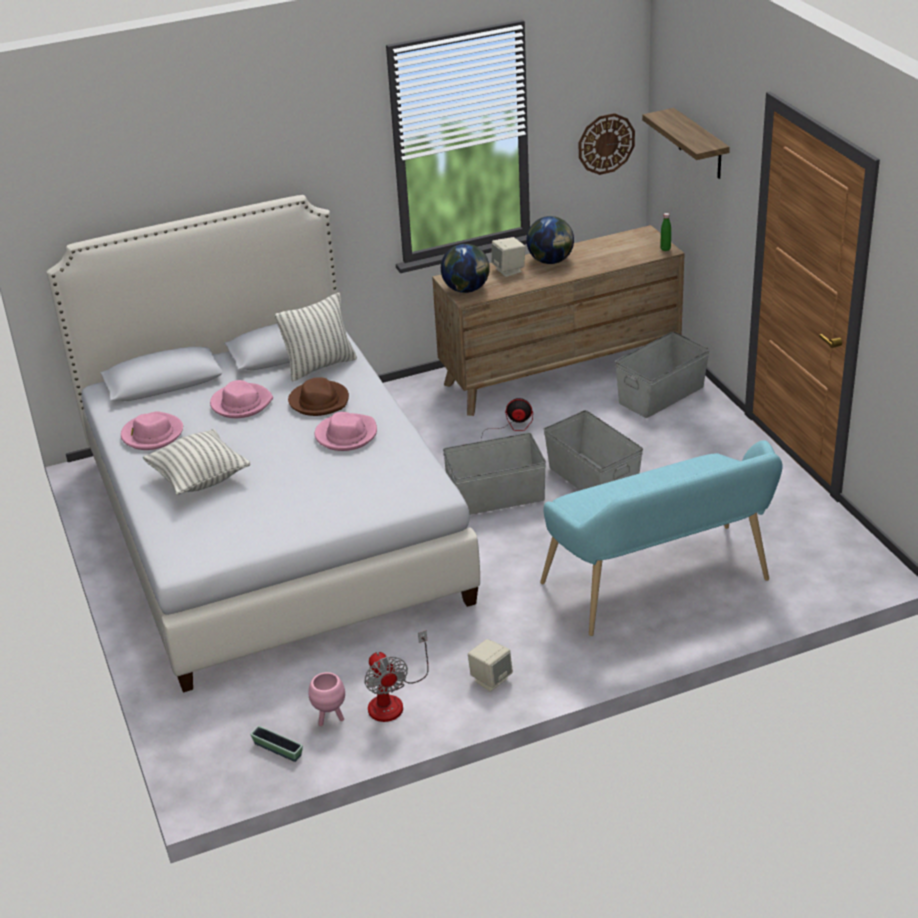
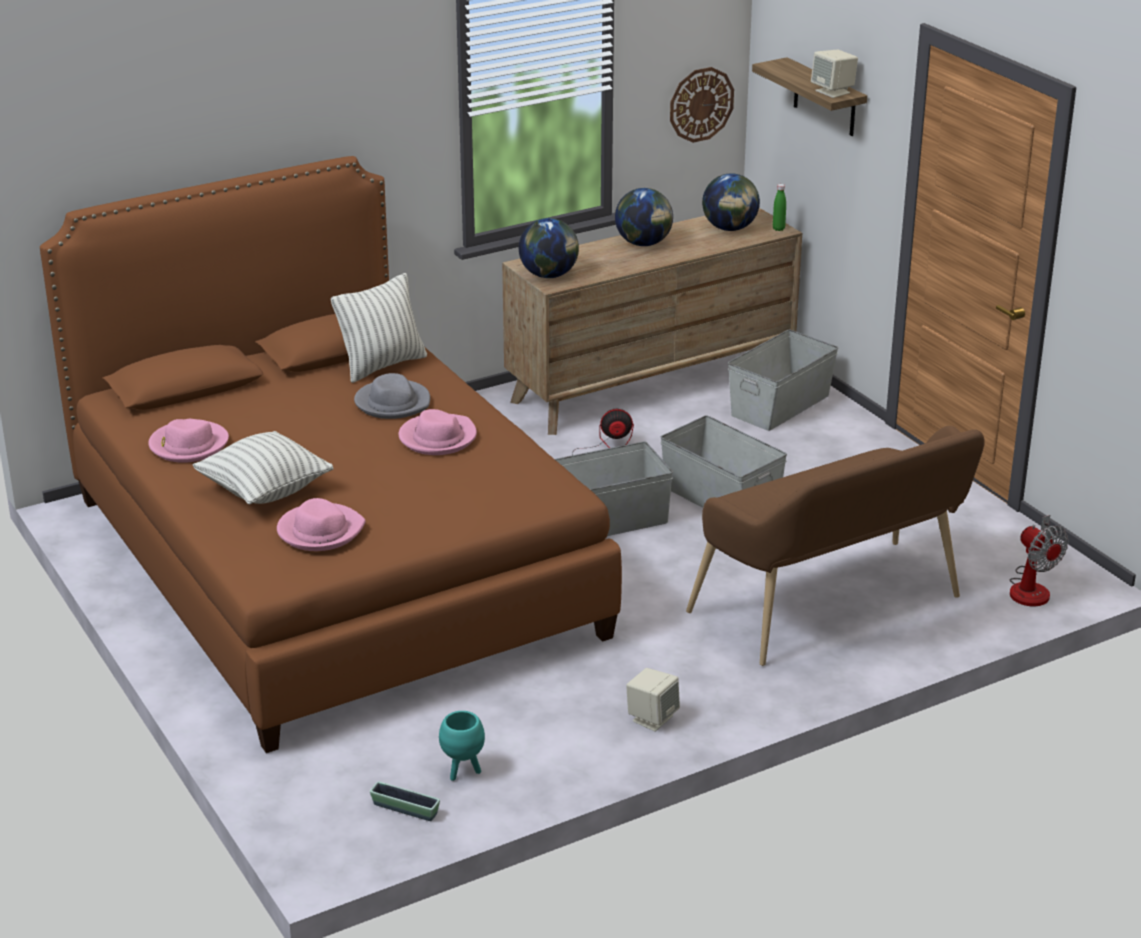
camera: 10 degrees left, 5 degrees down
white bed [47,195,480,693] -> brown bed [40,156,622,753]
pink hat [210,380,273,418] -> pink hat moved to [277,498,366,551]
brown hat [288,377,349,416] -> grey hat [354,373,430,419]
pink planter [308,672,345,726] -> turquoise planter [439,711,485,781]
fan [364,630,429,722] -> fan moved to [1010,515,1069,606]
beige speaker [491,237,525,277] -> beige speaker moved to [811,50,858,98]
turquoise bench [540,440,783,636] -> brown bench [686,426,985,666]
none -> globe [702,173,760,231]

